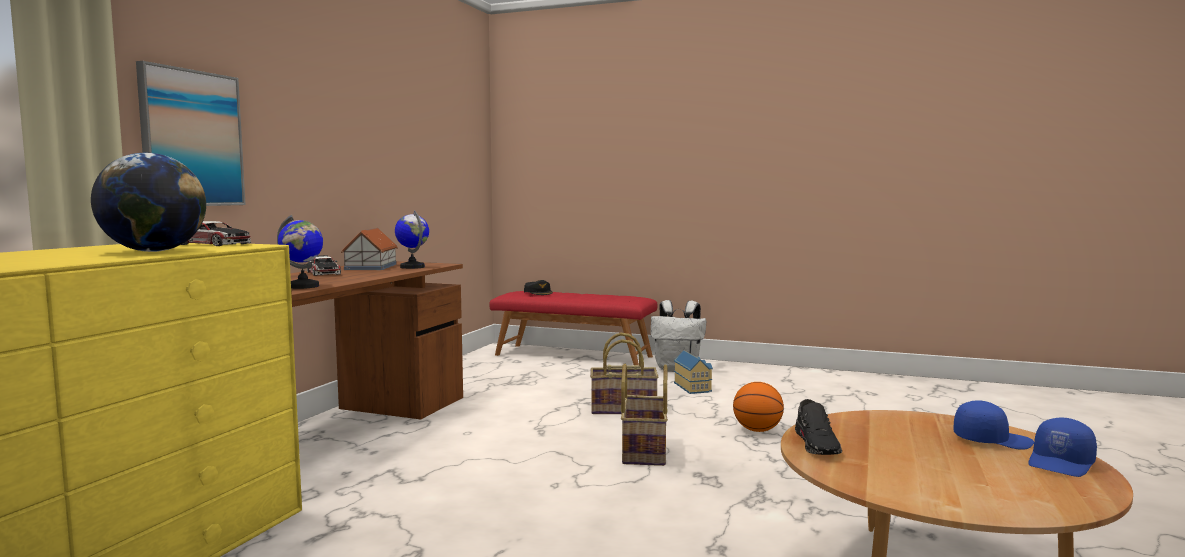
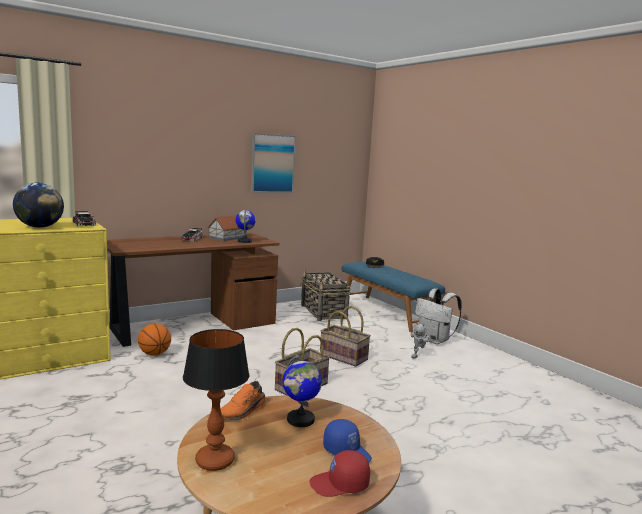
camera: 35 degrees right, 5 degrees up
picture [136,61,246,206] -> picture moved to [251,133,296,193]
globe [277,215,323,289] -> globe moved to [282,354,322,427]
red bench [489,291,658,365] -> blue bench [342,261,445,332]
toy house [674,350,713,394] -> toy robot [411,322,430,358]
basketball [733,382,784,432] -> basketball moved to [138,323,171,356]
black shoe [795,399,842,455] -> orange shoe [221,381,266,420]
blue cap [1029,418,1097,477] -> red cap [310,450,370,497]
none -> table lamp [183,329,249,471]
none -> basket [301,271,351,321]

